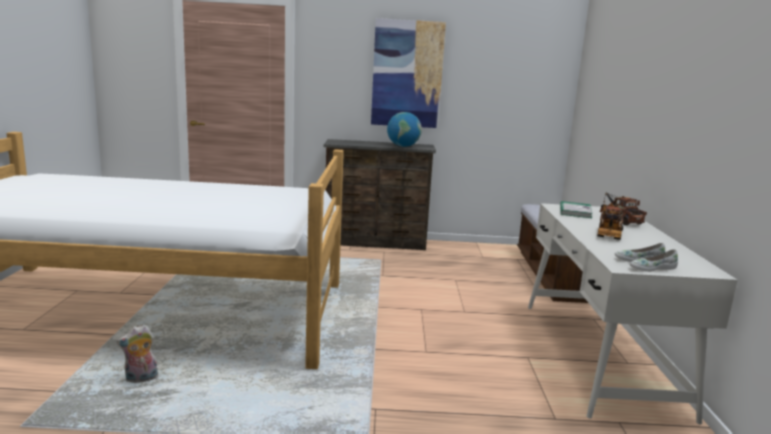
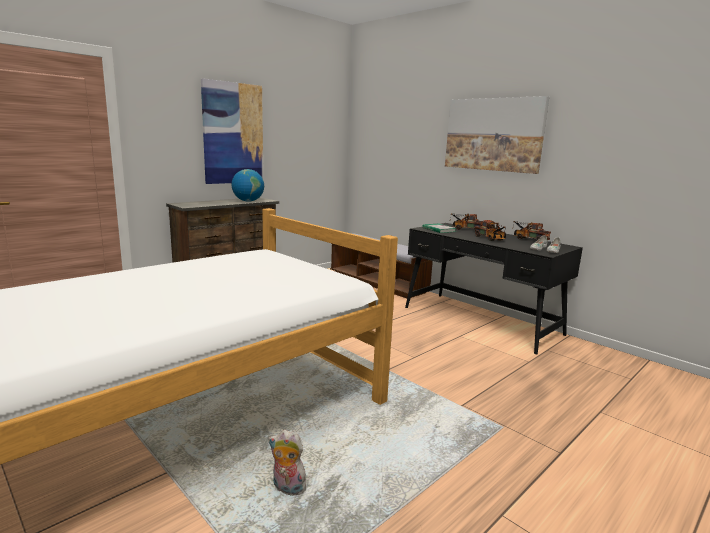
camera: 45 degrees left, 0 degrees up
plush toy [117,325,158,383] -> plush toy turned 90 degrees clockwise [268,430,308,496]
white desk [528,203,738,425] -> black desk [405,223,583,354]
none -> picture [445,96,549,174]
none -> toy truck [512,221,551,240]

